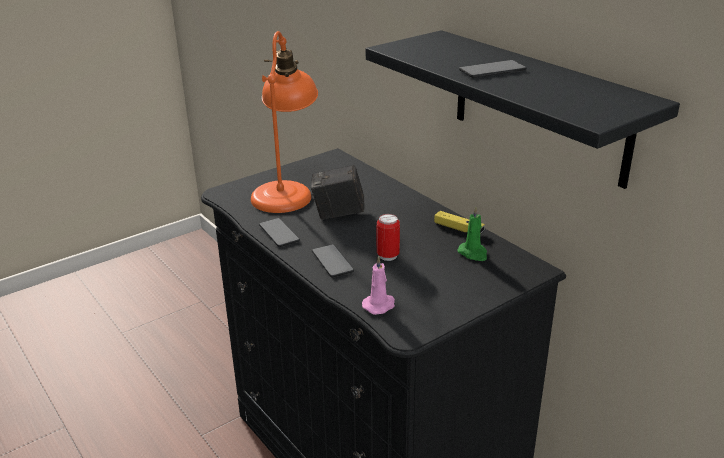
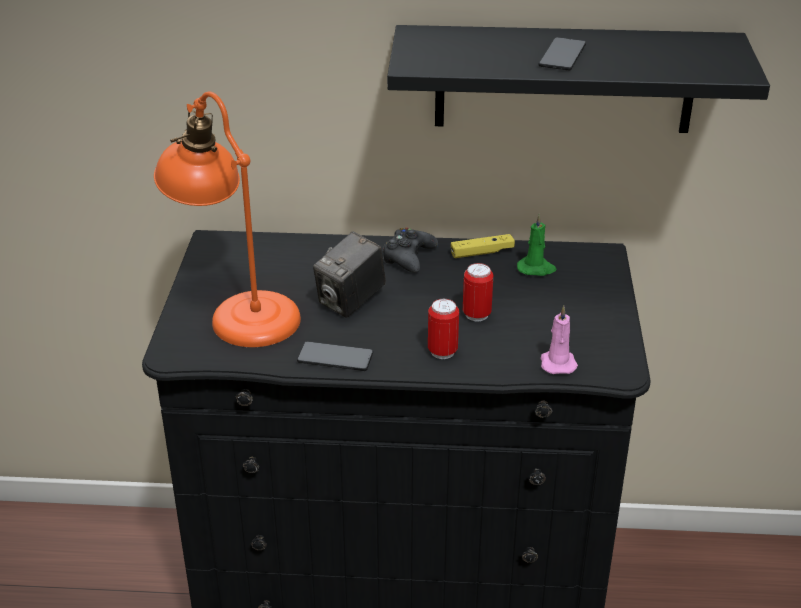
camera: 50 degrees left, 5 degrees up
phone [312,244,354,278] -> can [428,299,459,359]
none -> black game controller [383,228,438,273]

